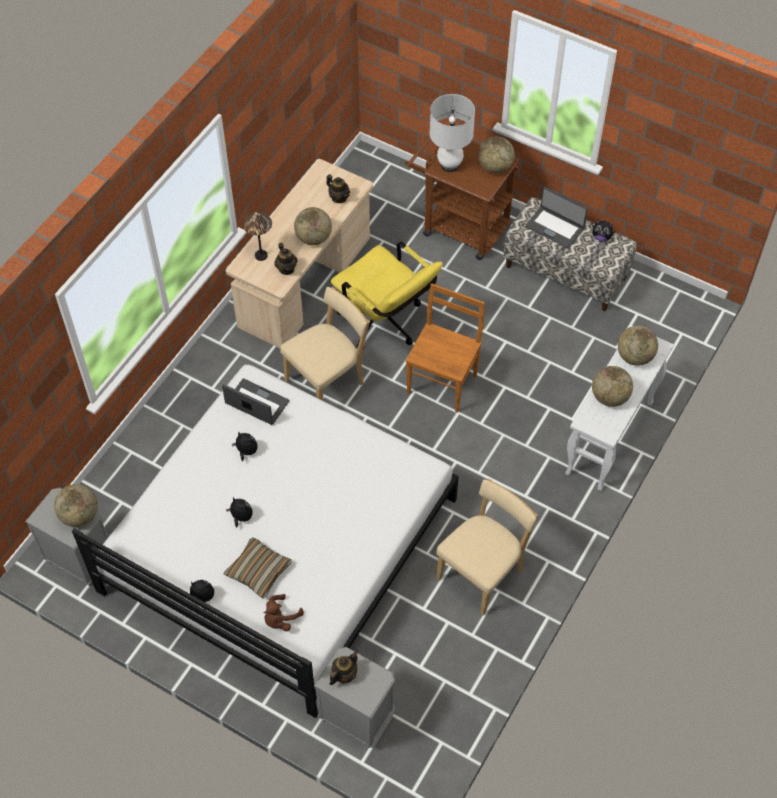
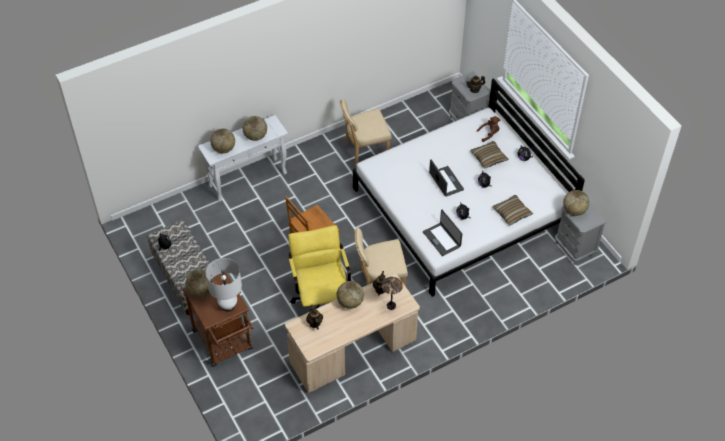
camera: 150 degrees left, 5 degrees down
laptop [525,187,588,248] -> laptop moved to [429,159,464,197]
none -> pillow [493,195,533,225]

